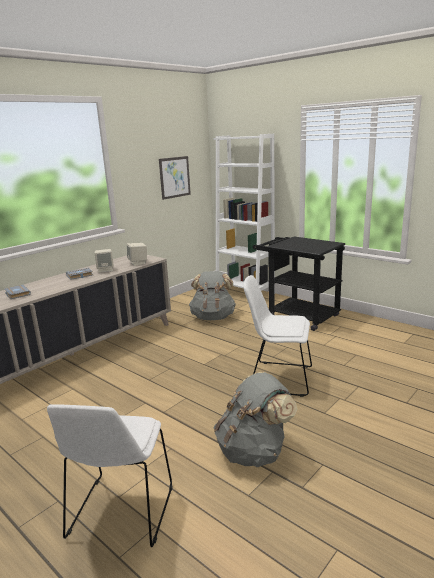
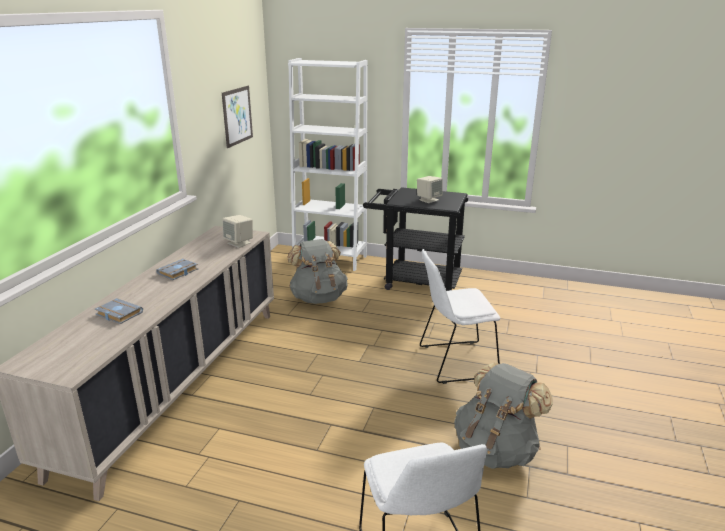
camera: 25 degrees left, 5 degrees up
beige speaker [95,249,114,273] -> beige speaker moved to [417,176,443,203]

